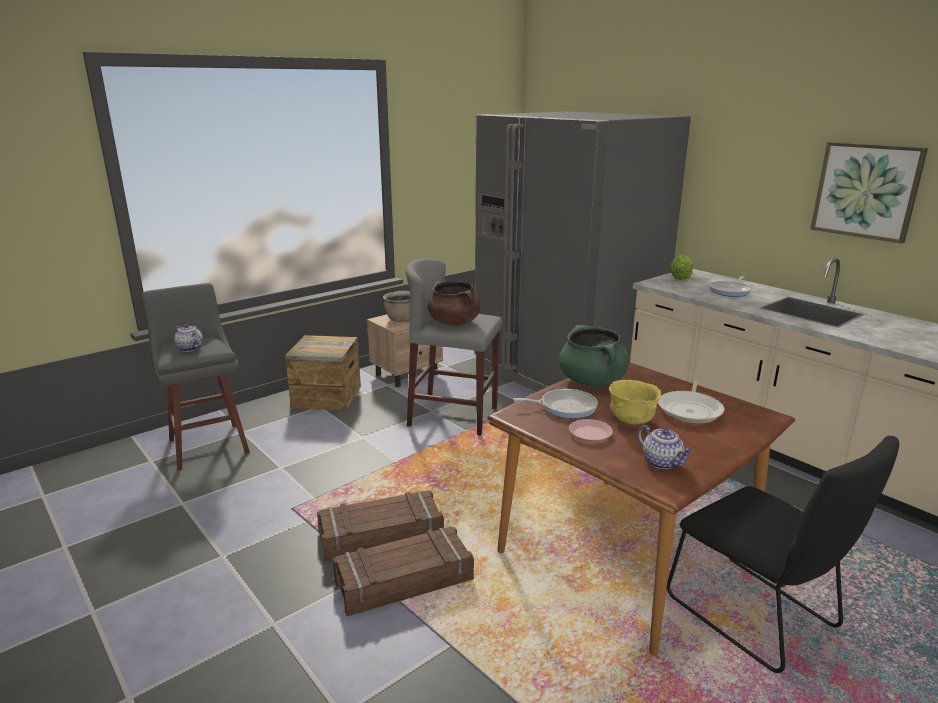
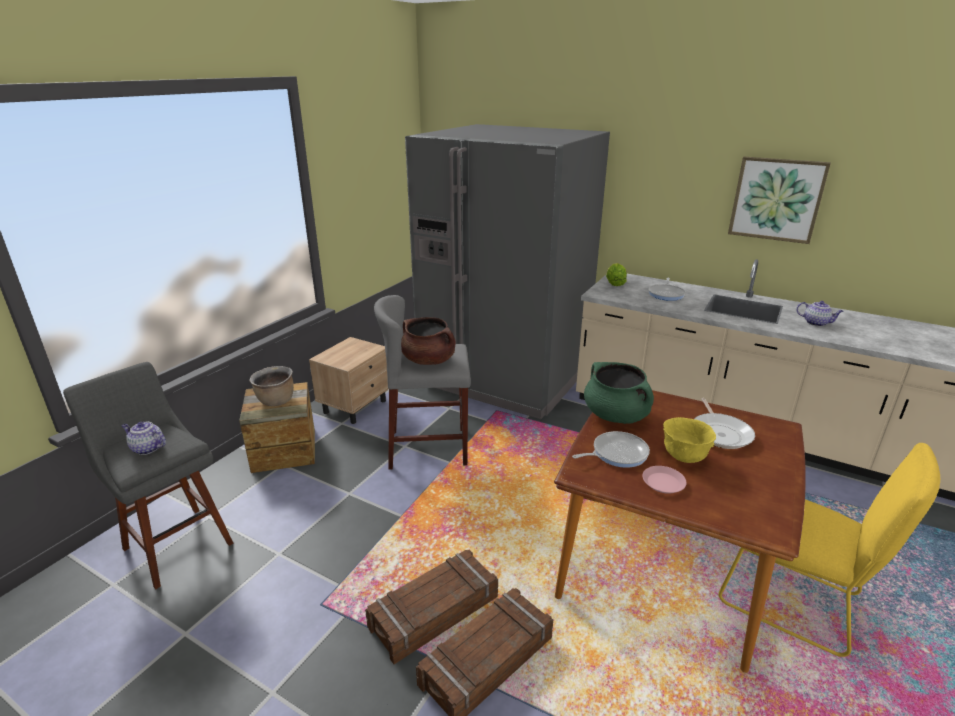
camera: 20 degrees left, 5 degrees up
brown cooking pot [383,291,410,322] -> brown cooking pot moved to [249,366,294,406]
teapot [638,425,693,469] -> teapot moved to [796,301,844,326]
black chair [667,436,899,673] -> yellow chair [718,443,940,657]

